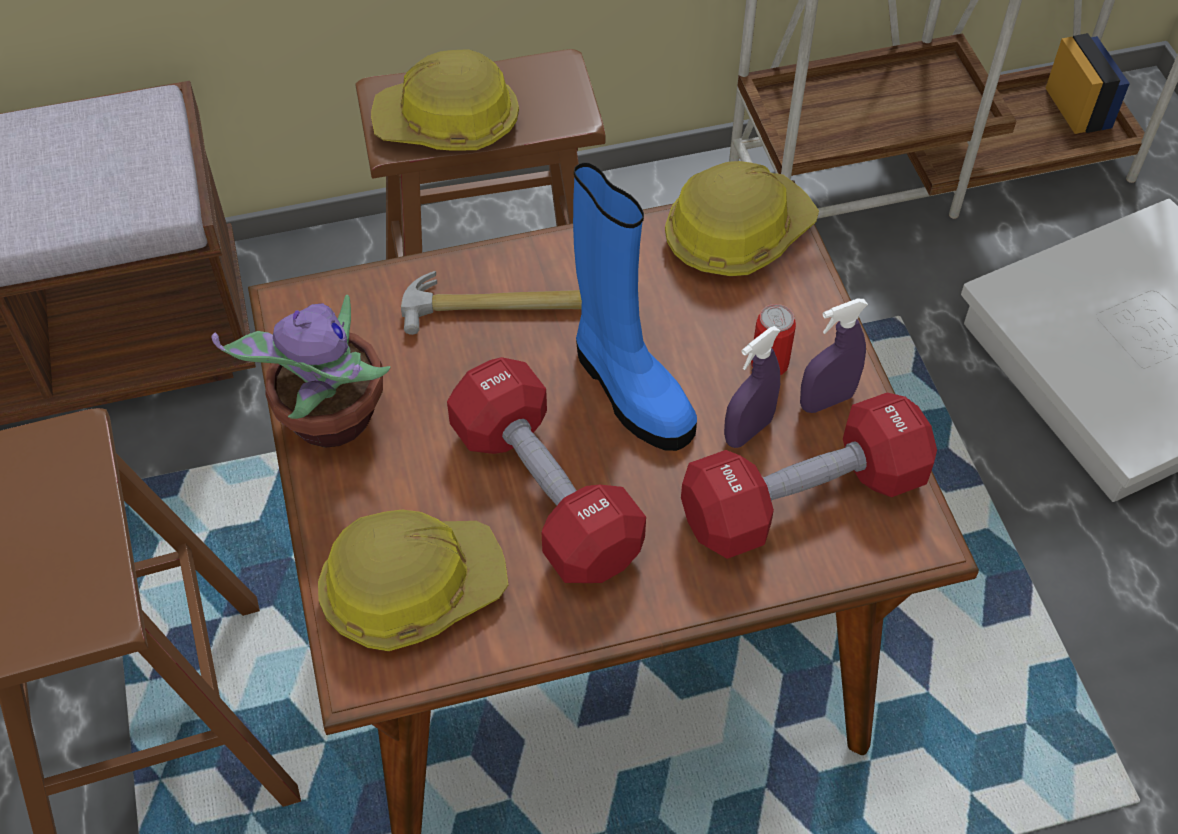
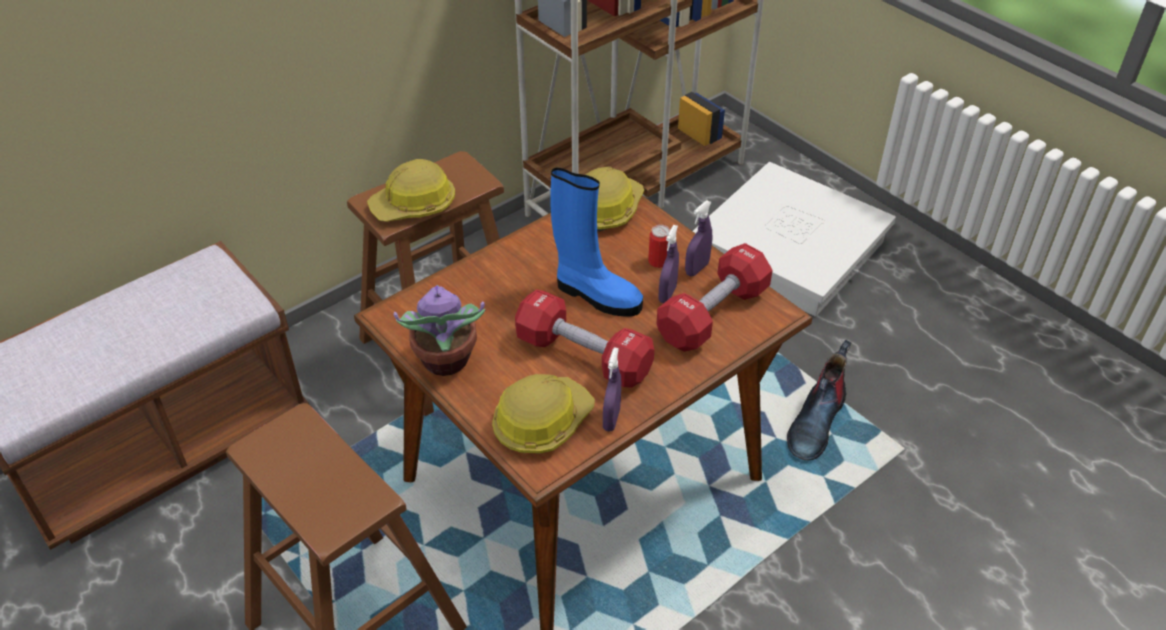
camera: 25 degrees left, 10 degrees down
hammer [401,271,582,335] -> none
none -> purple spray bottle [603,347,621,431]
none -> boot [787,340,851,461]

